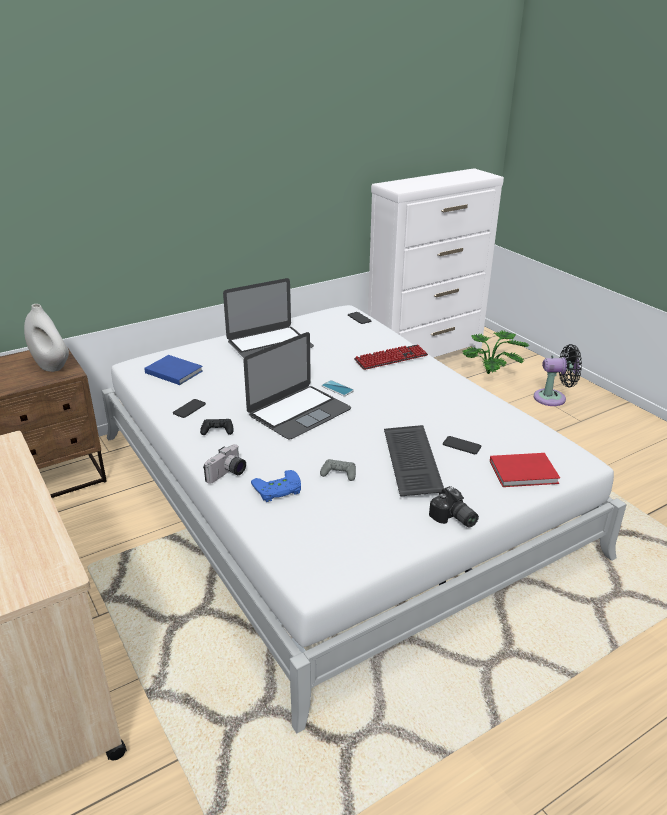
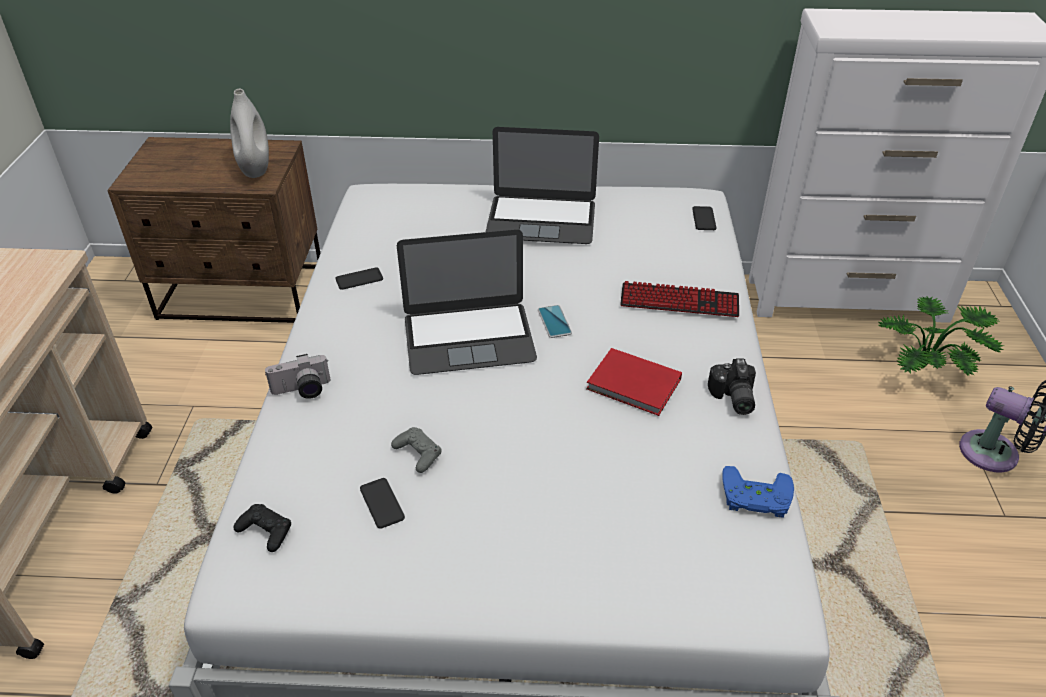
camera: 35 degrees right, 10 degrees up
blue book [144,355,203,385] -> none
black game controller [200,419,233,435] -> black game controller moved to [233,504,291,552]
blue game controller [251,470,301,502] -> blue game controller moved to [722,466,794,518]
keyboard [384,425,444,497] -> none
camera [429,486,479,527] -> camera moved to [708,358,756,415]
phone [443,436,481,454] -> phone moved to [360,478,405,529]
red book [490,453,560,487] -> red book moved to [586,348,682,416]

